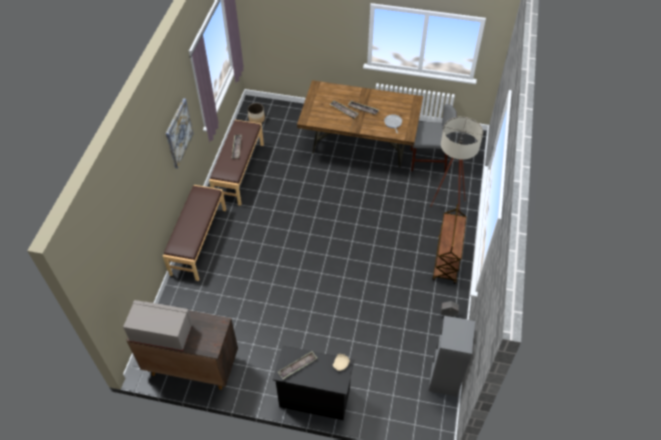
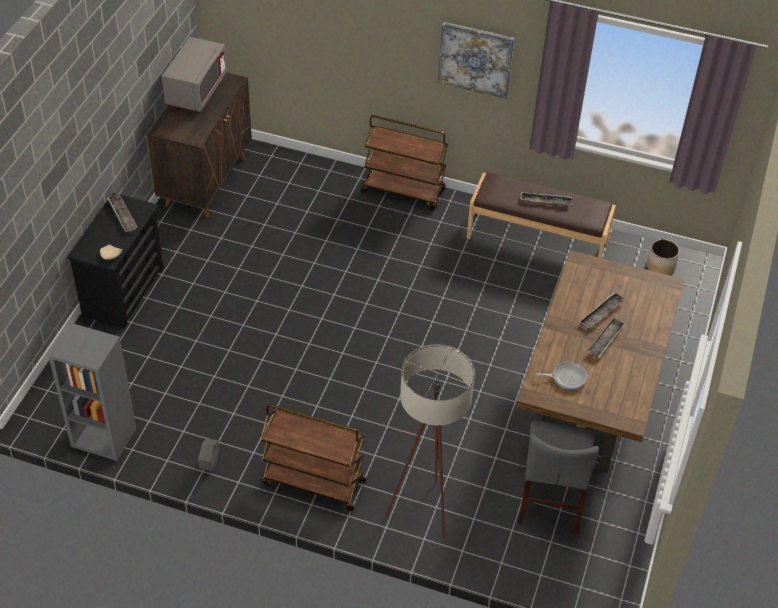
camera: 95 degrees right, 5 degrees down
brown bench [163,185,226,281] -> brown cart [361,115,448,210]

